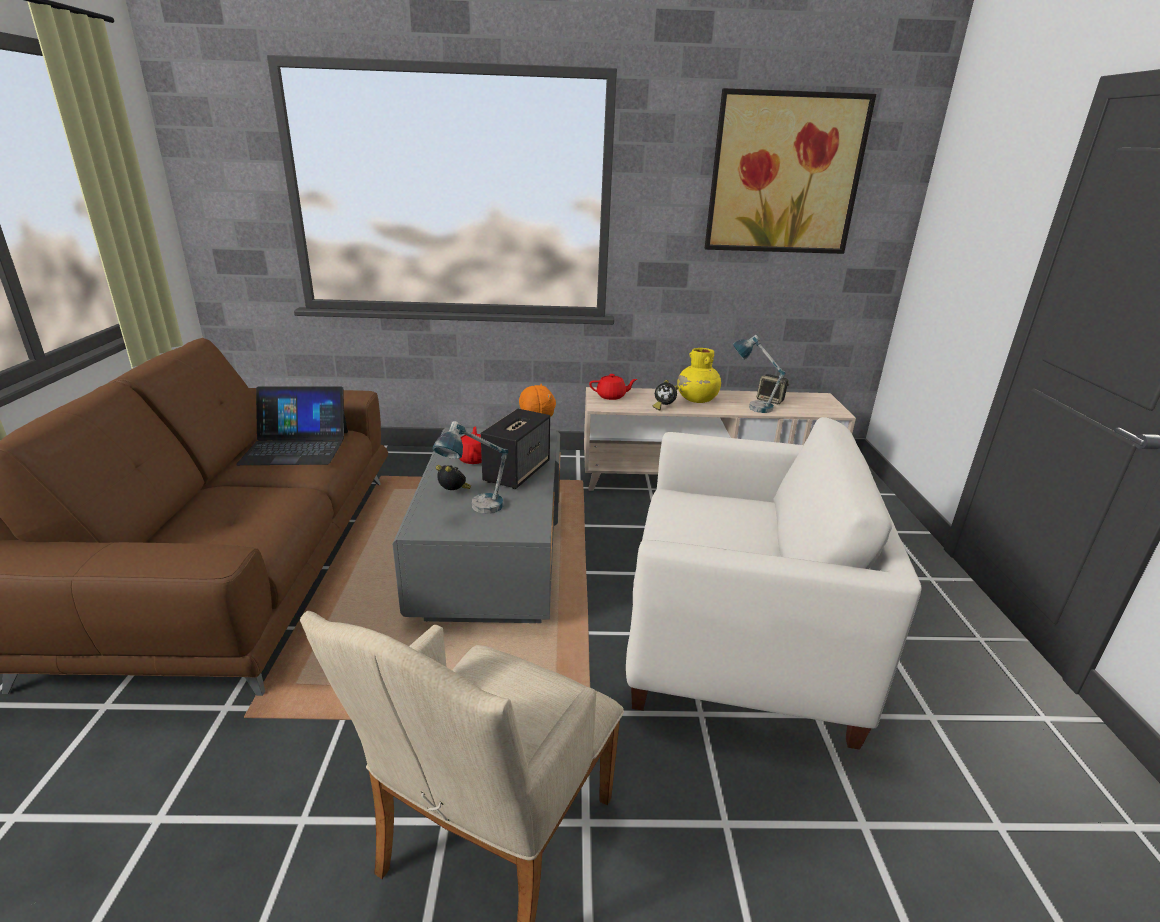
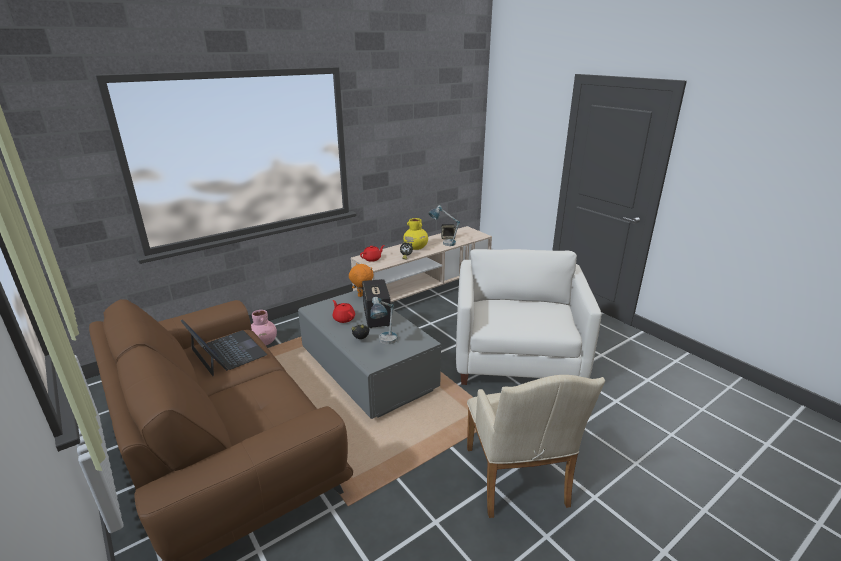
camera: 35 degrees left, 0 degrees up
laptop [236,386,348,465] -> laptop turned 90 degrees counterclockwise [181,319,267,376]
white armchair [626,417,922,750] -> white armchair turned 60 degrees counterclockwise [456,249,601,385]
picture [705,88,876,254] -> none
none -> pink vase [251,310,277,345]

